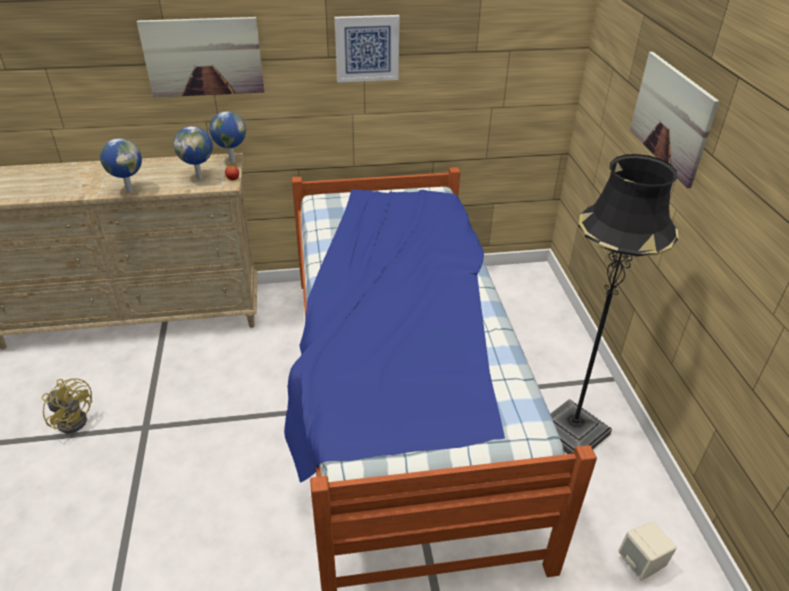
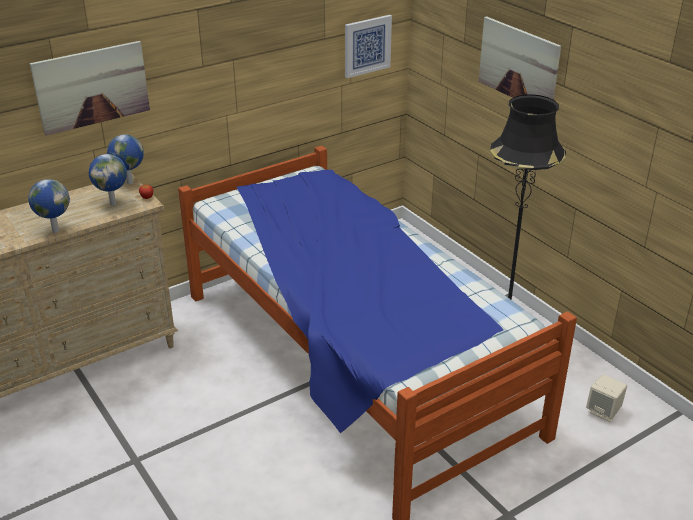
camera: 25 degrees left, 5 degrees down
yellow fan [42,378,92,434] -> none
picture [335,15,400,82] -> picture moved to [345,15,392,78]

